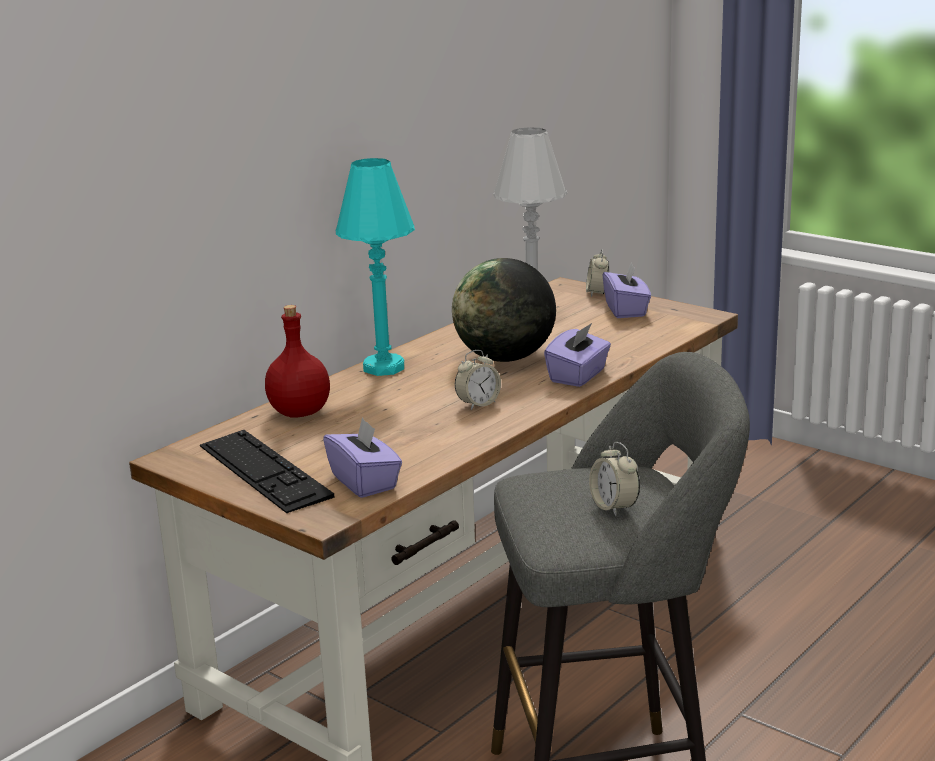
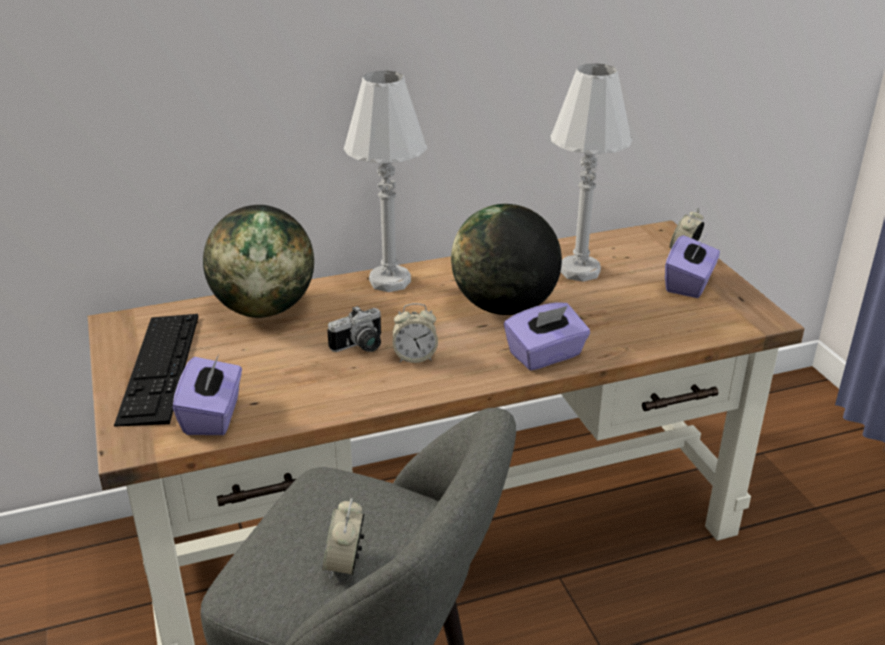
camera: 30 degrees right, 10 degrees up
red bottle [265,305,330,418] -> globe [203,205,314,318]
turquoise table lamp [336,158,415,376] -> white table lamp [344,71,427,292]
none -> camera [327,306,381,352]

